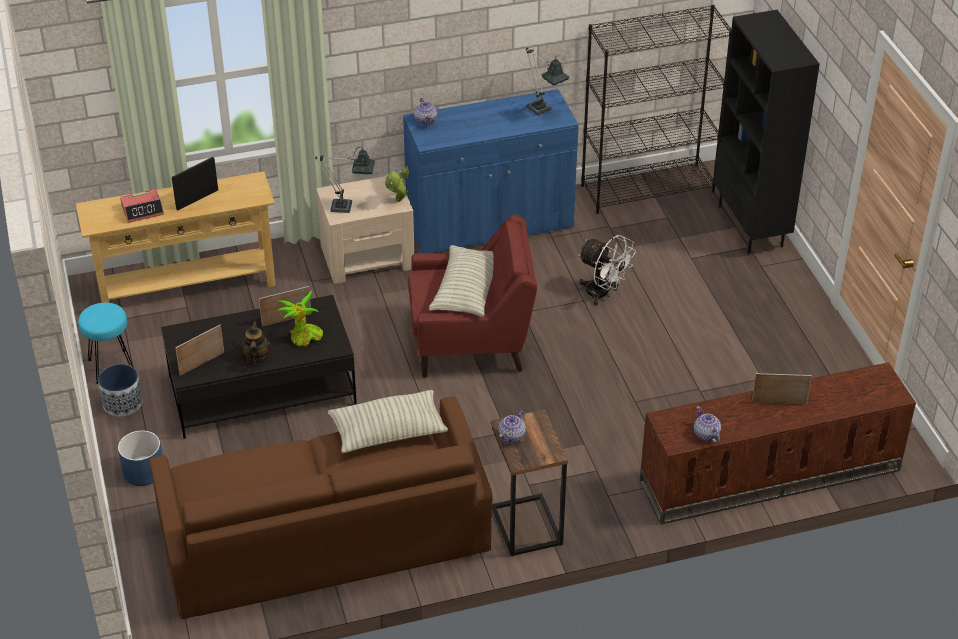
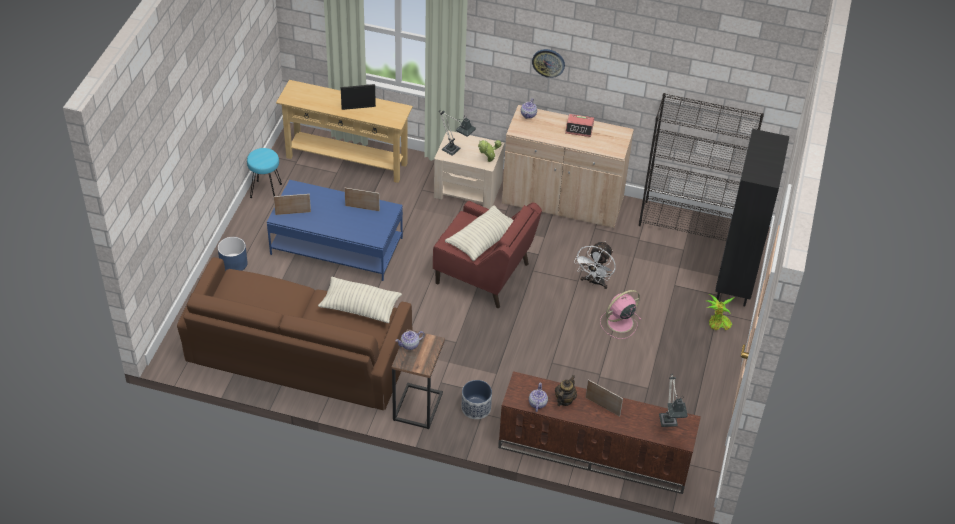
camera: 30 degrees right, 5 degrees up
planter [98,364,143,416] -> planter moved to [461,380,492,419]
alarm clock [120,189,164,223] -> alarm clock moved to [565,114,594,137]
black coffee table [161,295,357,439] -> blue coffee table [267,180,403,281]
teapot [240,321,271,364] -> teapot moved to [555,375,577,406]
potted plant [277,290,323,347] -> potted plant moved to [706,294,735,330]
blue cabinet [403,89,578,254] -> beige cabinet [502,105,634,228]
table lamp [526,48,569,115] -> table lamp moved to [659,374,688,427]
white fan [578,235,636,306] -> white fan turned 45 degrees clockwise [574,241,616,289]
none -> wall clock [532,49,565,78]
none -> pink fan [600,290,642,339]

